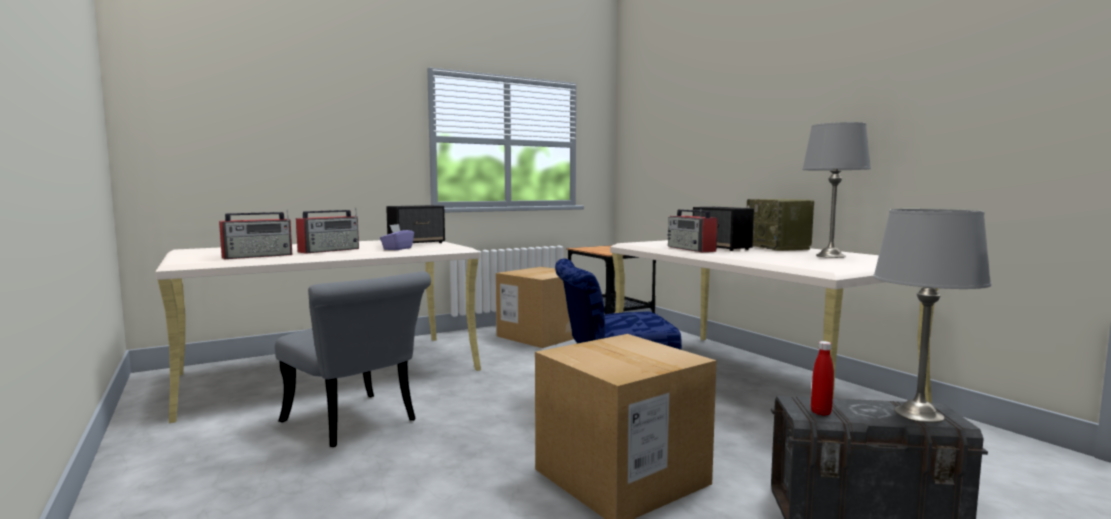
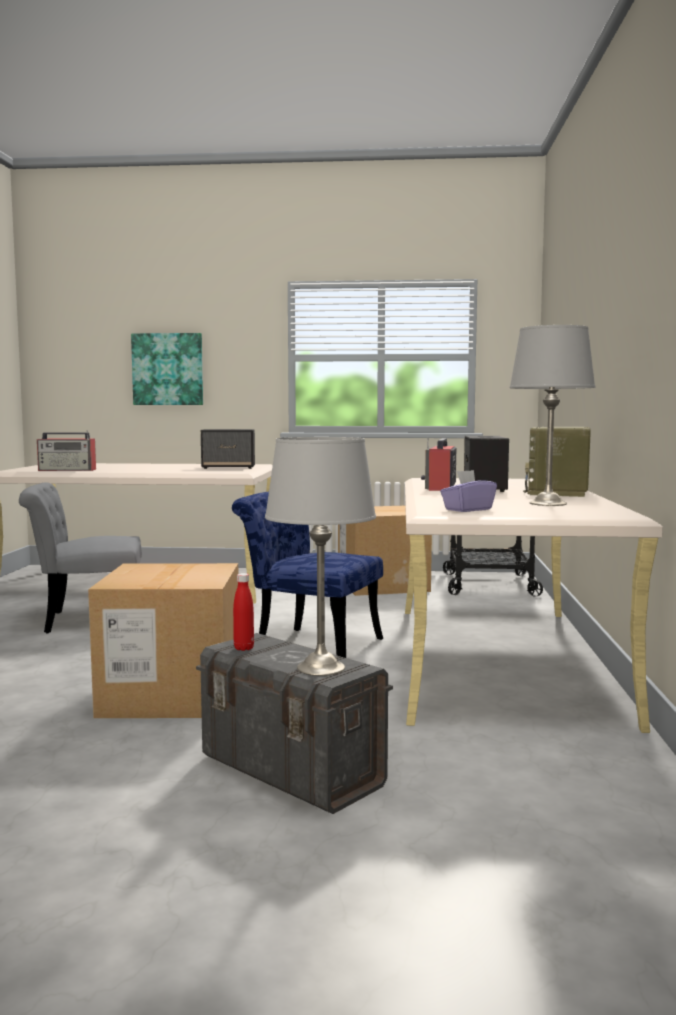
camera: 35 degrees right, 0 degrees up
grey chair [275,271,431,447] -> grey chair turned 90 degrees clockwise [19,482,142,633]
radio [296,208,359,254] -> none
purple tissue box [380,224,414,250] -> purple tissue box moved to [440,470,497,512]
none -> picture [131,333,203,405]

